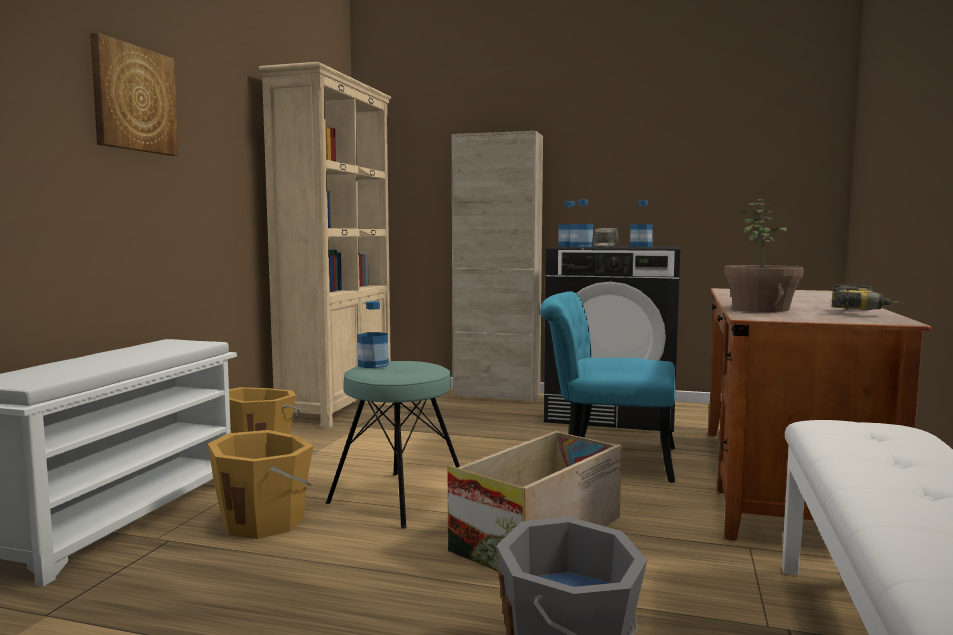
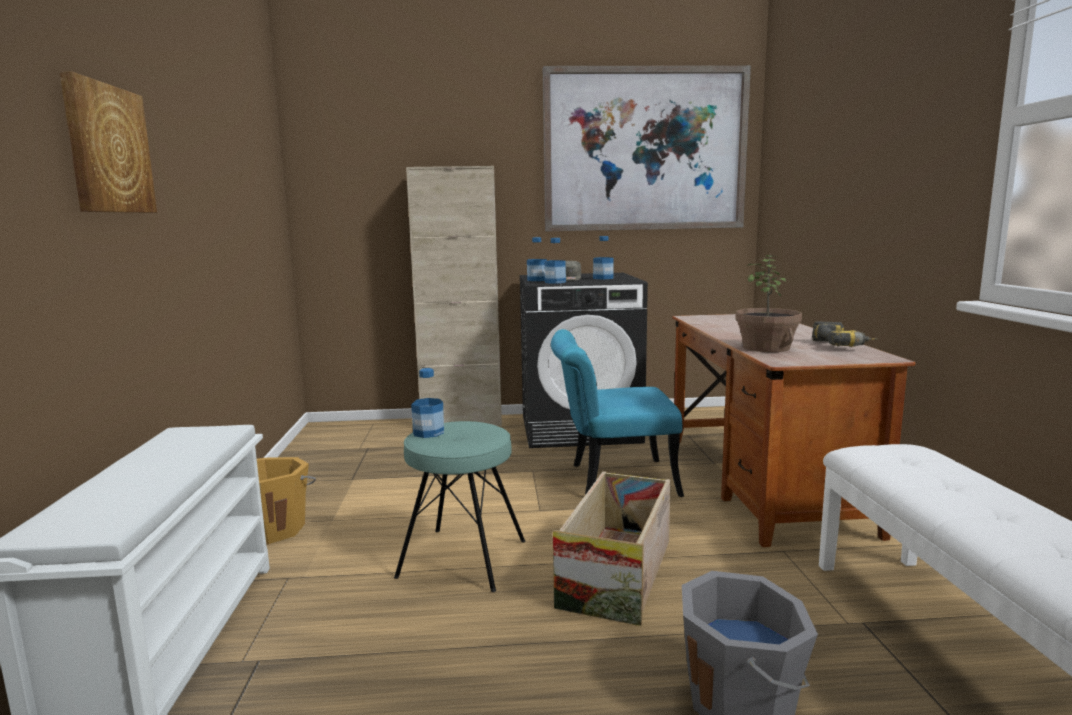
camera: 20 degrees left, 5 degrees up
orange bucket [208,430,313,539] -> none
beige bookcase [259,62,391,429] -> none
none -> picture [543,65,751,231]

